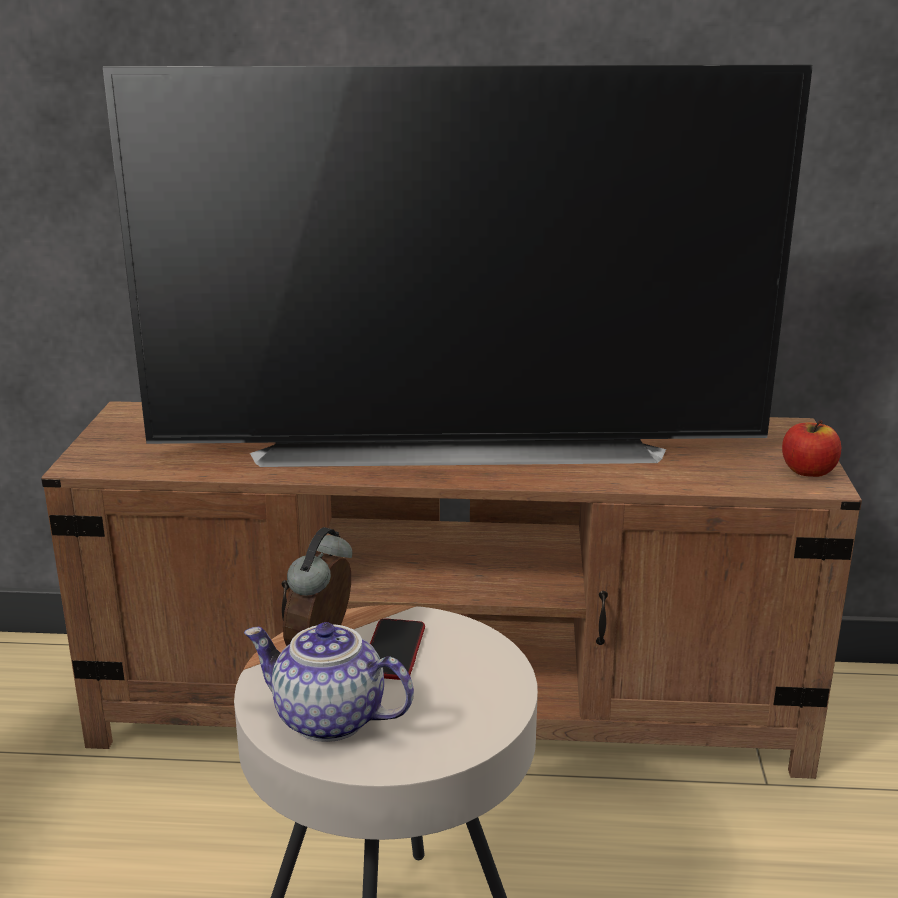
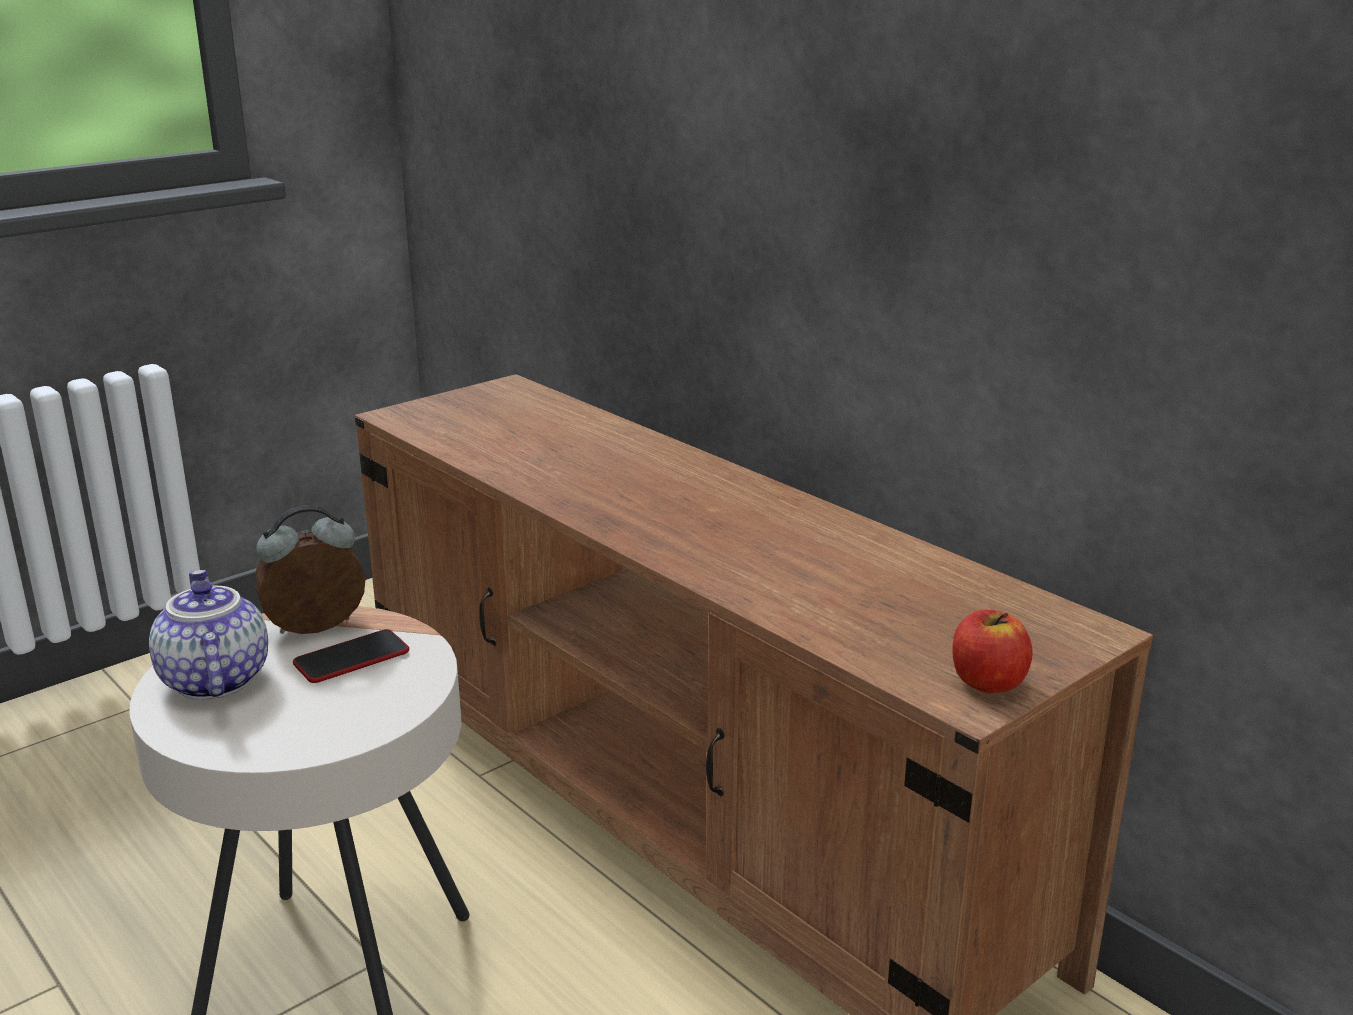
camera: 45 degrees right, 0 degrees up
television [103,65,813,467] -> none

